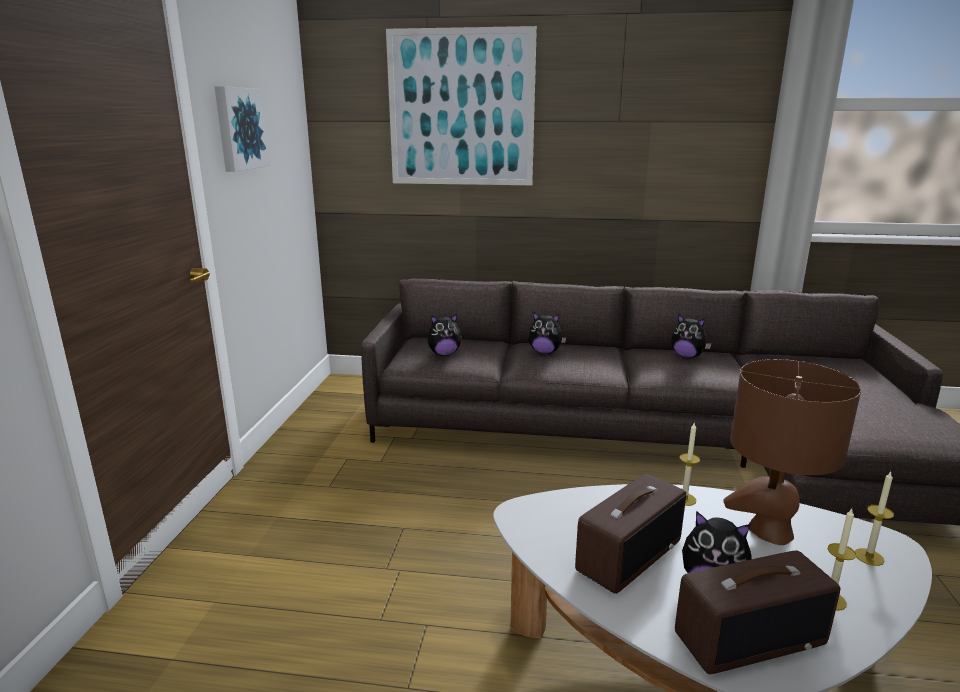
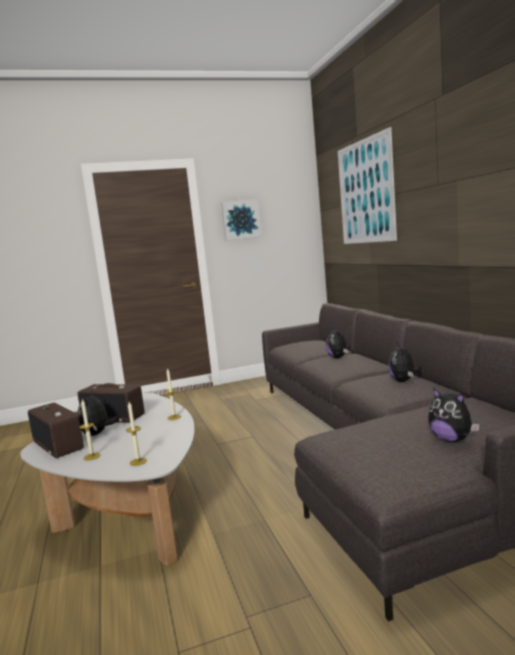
camera: 65 degrees right, 10 degrees down
plush toy [428,314,462,356] -> plush toy moved to [428,388,480,442]
brown table lamp [723,359,861,545] -> none

